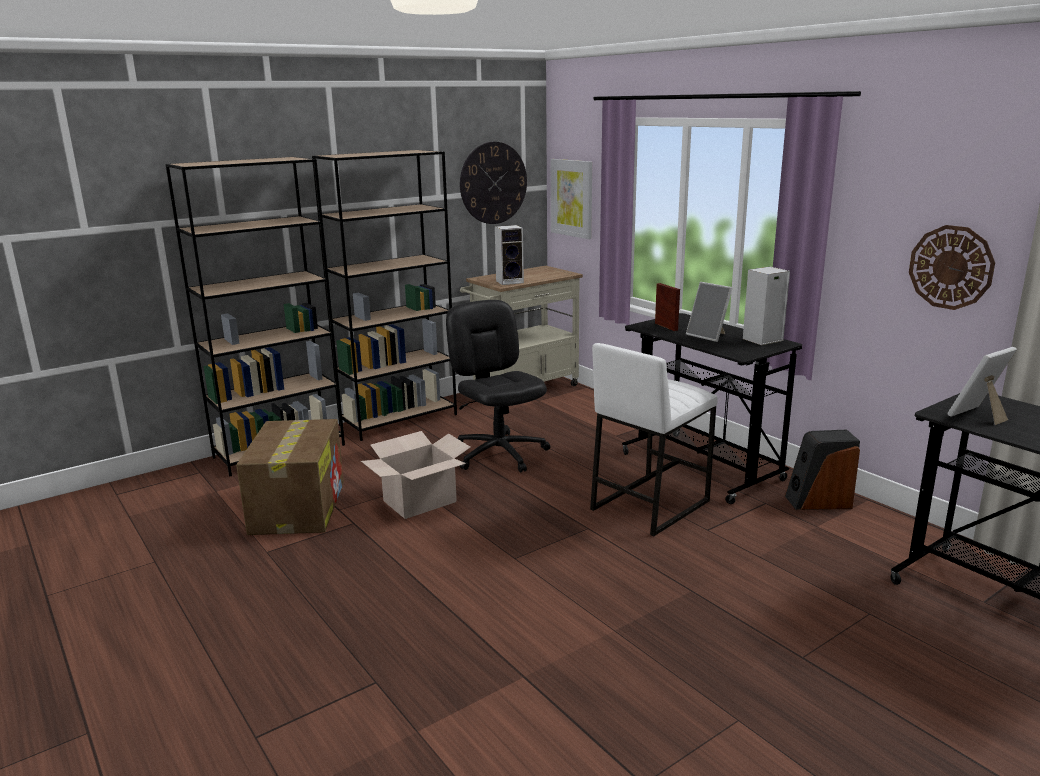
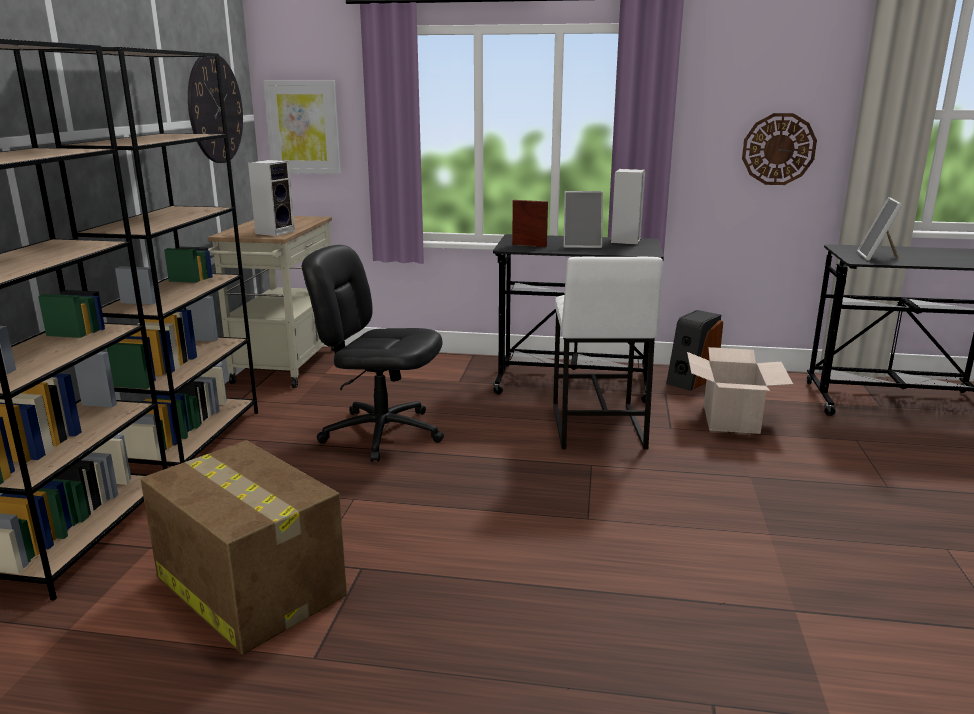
camera: 45 degrees left, 0 degrees up
cardboard box [361,431,471,519] -> cardboard box moved to [687,347,793,434]

